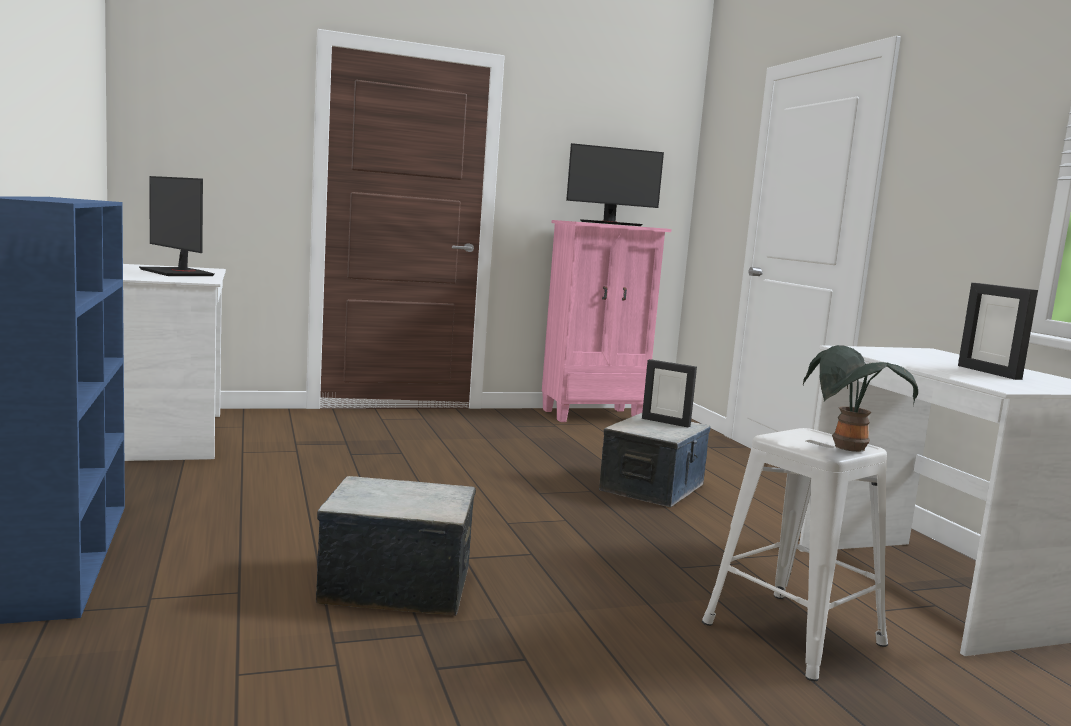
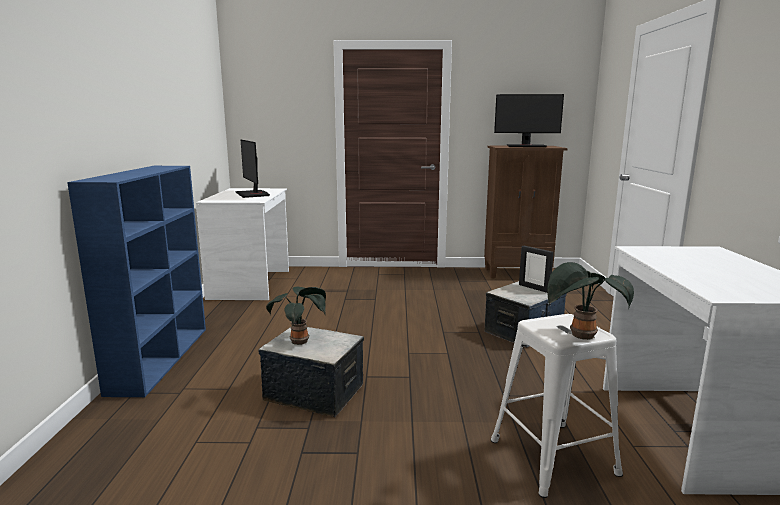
camera: 20 degrees right, 5 degrees up
pink cabinet [542,220,671,422] -> brown cabinet [484,146,568,278]
picture frame [958,283,1038,380] -> none
none -> potted plant [266,286,326,345]

